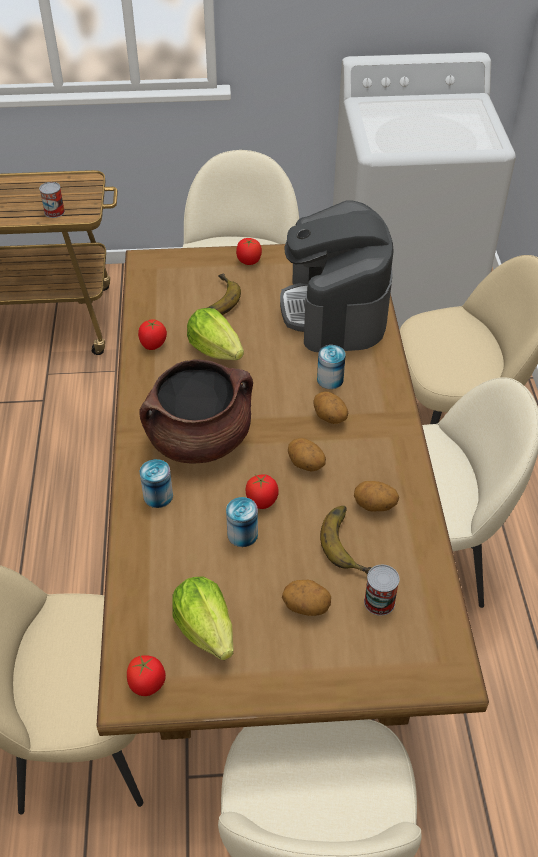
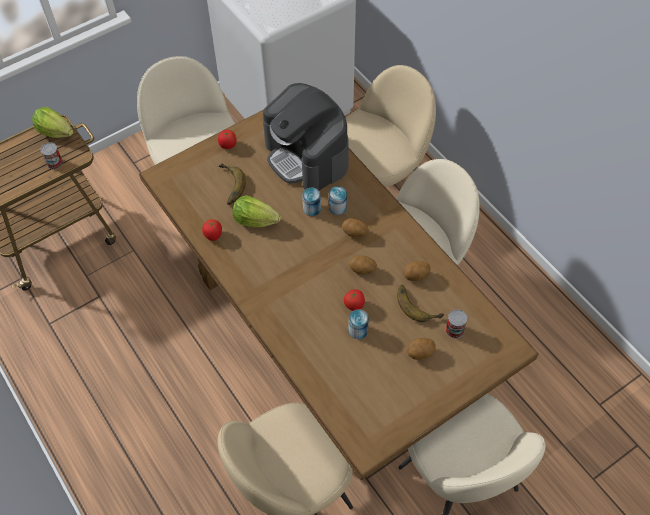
camera: 30 degrees left, 10 degrees up
tomato [127,655,166,696] -> none
brown cooking pot [139,359,253,463] -> none
can [140,459,173,508] -> can moved to [302,188,321,216]
lettuce [172,577,233,660] -> lettuce moved to [32,107,73,138]

